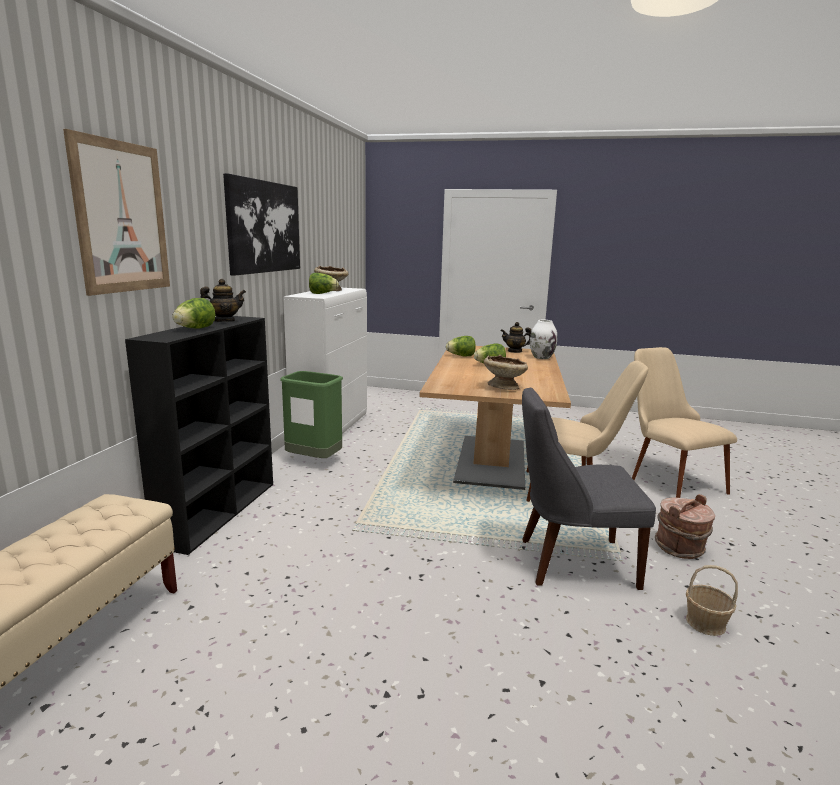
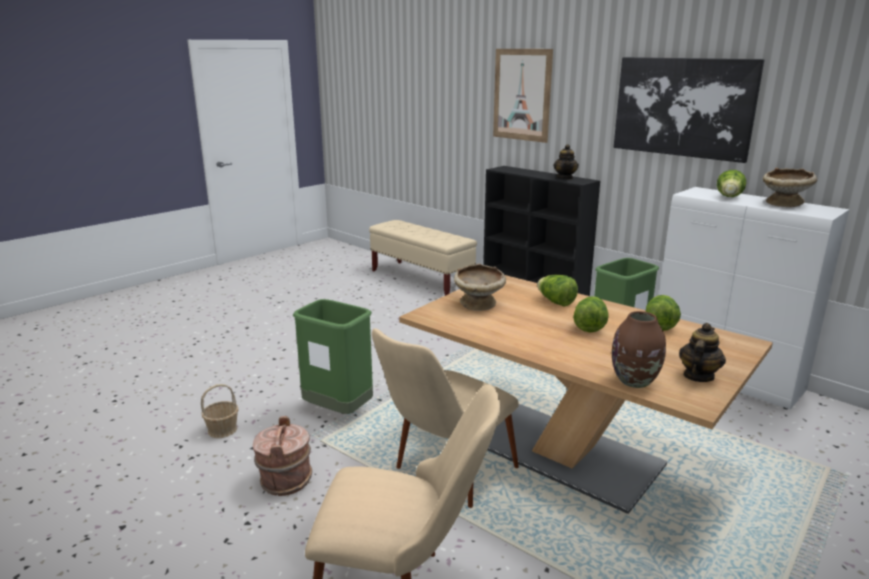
camera: 120 degrees right, 5 degrees up
lettuce [172,298,215,328] -> lettuce moved to [537,275,578,307]
grey chair [522,387,656,590] -> green trash can [293,299,373,414]
white vase [530,320,557,359] -> brown vase [612,311,666,388]

